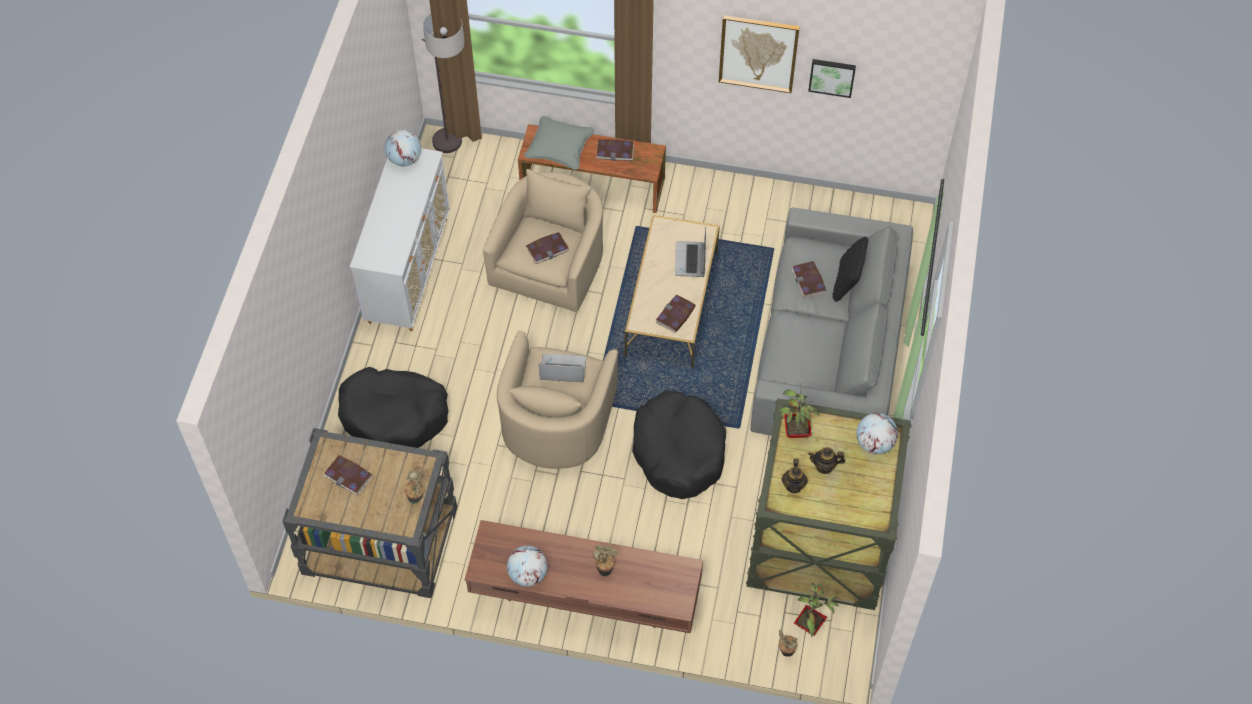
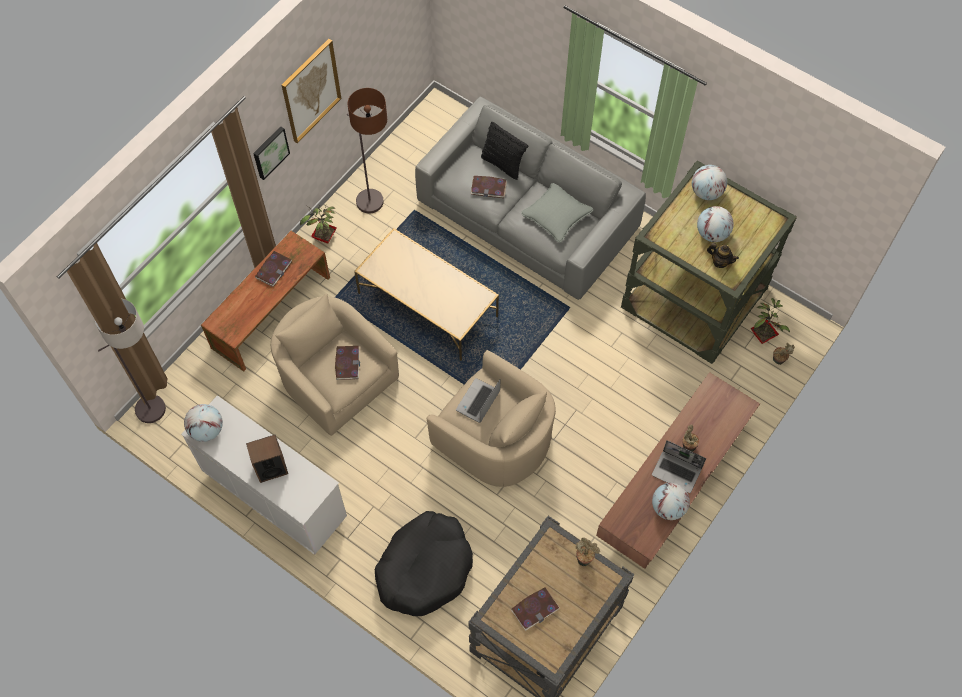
camera: 65 degrees left, 5 degrees up
grey pillow [524,116,594,170] -> grey pillow moved to [521,183,593,243]
black dog bed [632,391,726,499] -> none
book [656,295,695,333] -> none
laptop [675,226,706,277] -> laptop moved to [652,440,706,493]
potted plant [779,390,819,438] -> potted plant moved to [300,206,337,244]
picture [808,59,856,98] -> picture moved to [253,126,290,180]
teapot [808,447,845,474] -> globe [697,206,734,242]
none -> speaker [246,435,288,483]
none -> brown floor lamp [346,88,387,213]

